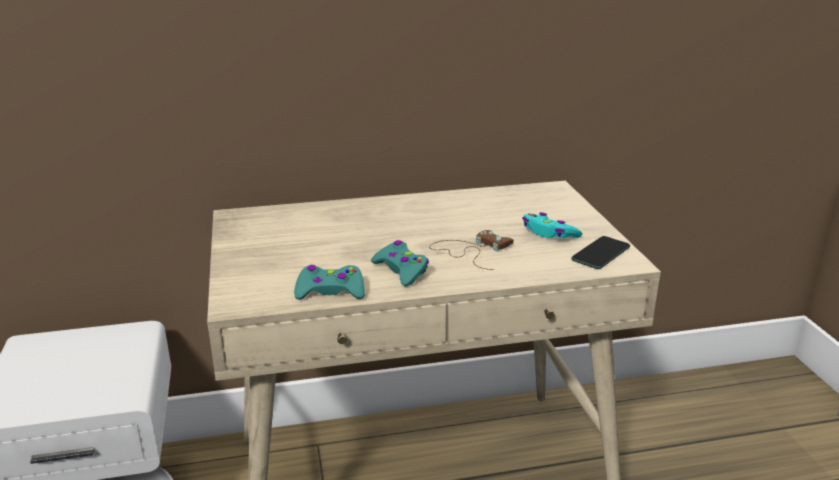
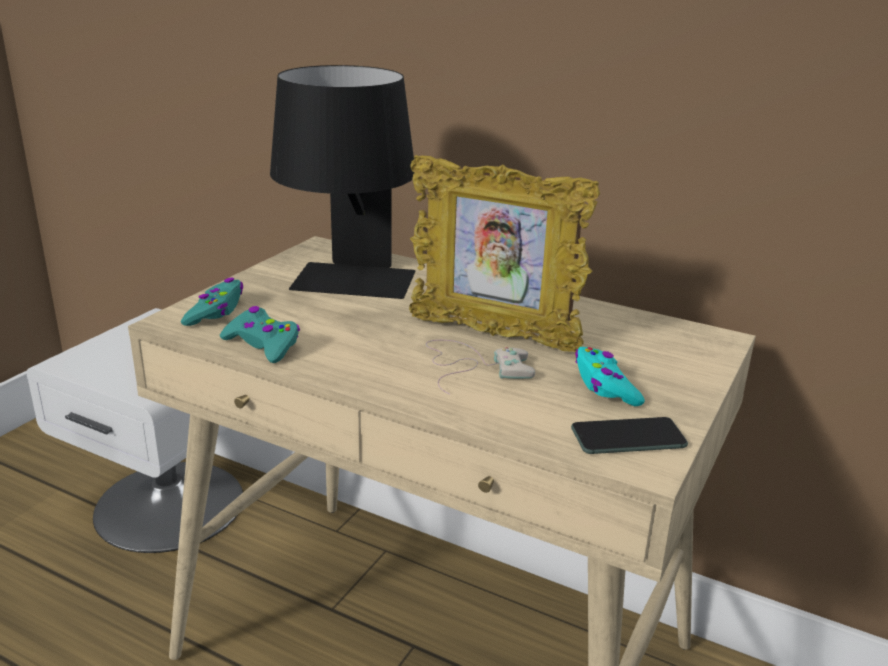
camera: 40 degrees right, 0 degrees up
turquoise game controller [371,240,429,286] -> turquoise game controller moved to [181,277,243,326]
brown game controller [429,230,513,270] -> white game controller [426,340,535,394]
none -> black table lamp [270,65,415,299]
none -> picture frame [409,155,600,352]

